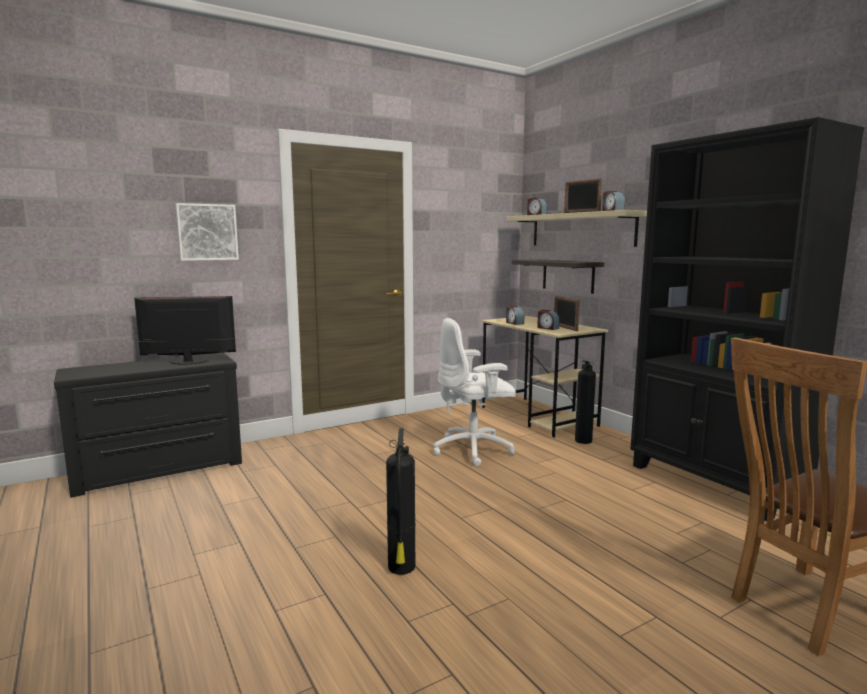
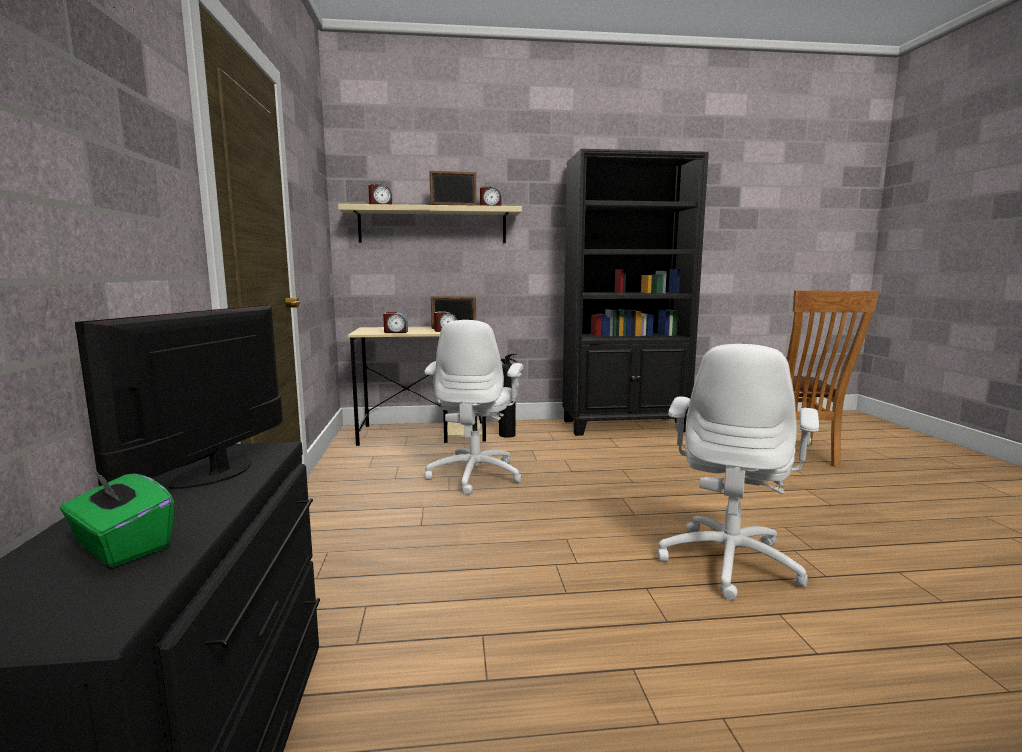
camera: 65 degrees left, 0 degrees up
picture [175,203,239,261] -> none
fire extinguisher [386,428,415,575] -> white office chair [658,344,819,600]
shelf [512,259,604,294] -> none
none -> green tissue box [60,469,174,567]

